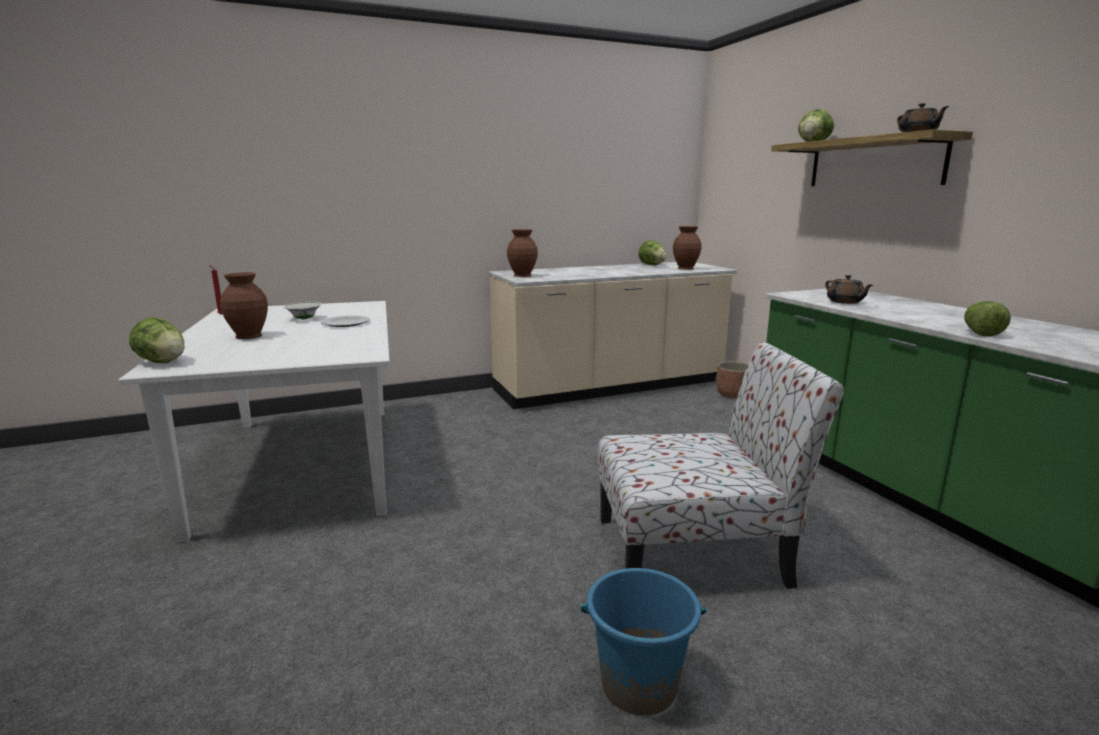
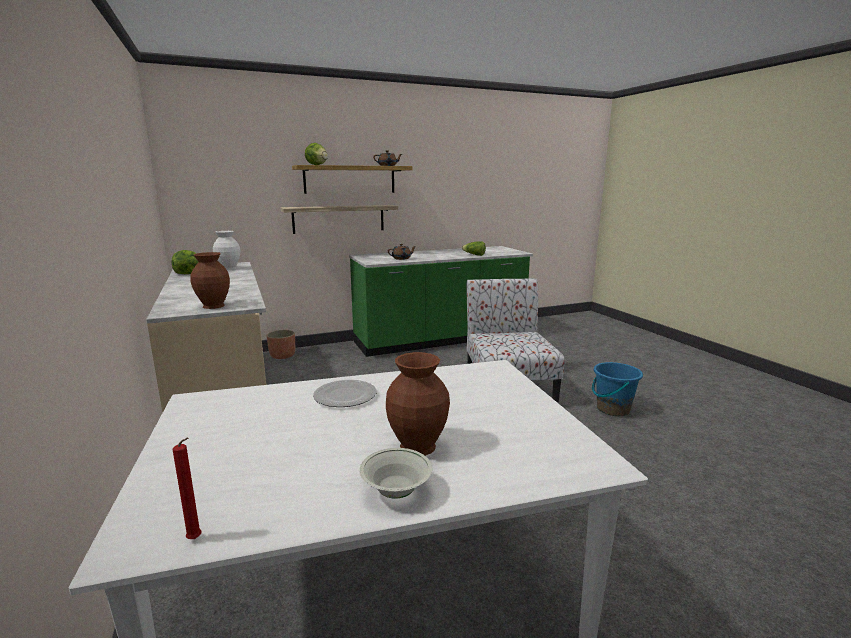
camera: 90 degrees left, 0 degrees up
lettuce [129,317,185,363] -> none
white bowl [283,302,322,320] -> white bowl moved to [359,448,432,499]
brown vase [673,226,702,270] -> white vase [213,231,240,270]
none -> shelf [281,205,398,234]

